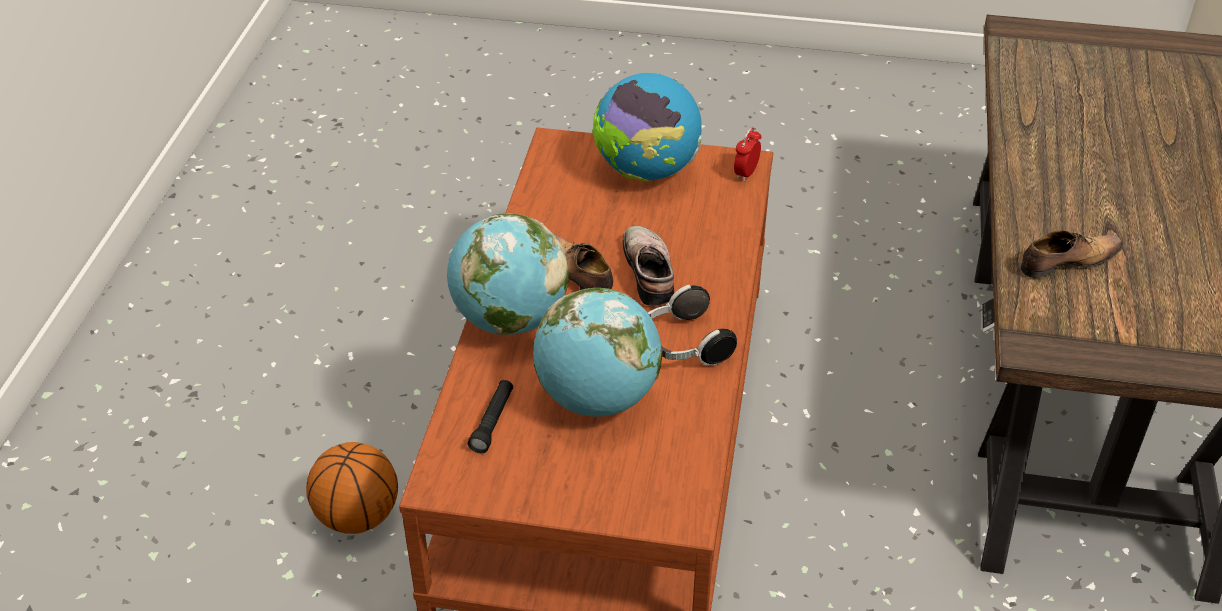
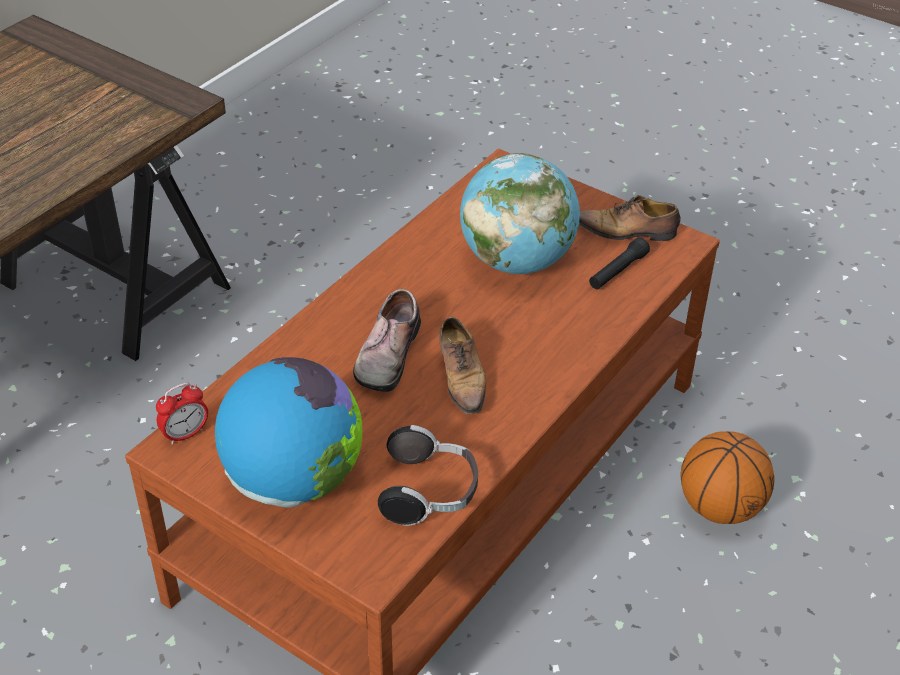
camera: 155 degrees left, 0 degrees up
globe [447,213,569,335] -> none
headphones [648,285,737,366] -> headphones moved to [378,425,478,526]
shoe [1020,231,1124,278] -> shoe moved to [579,195,680,241]

